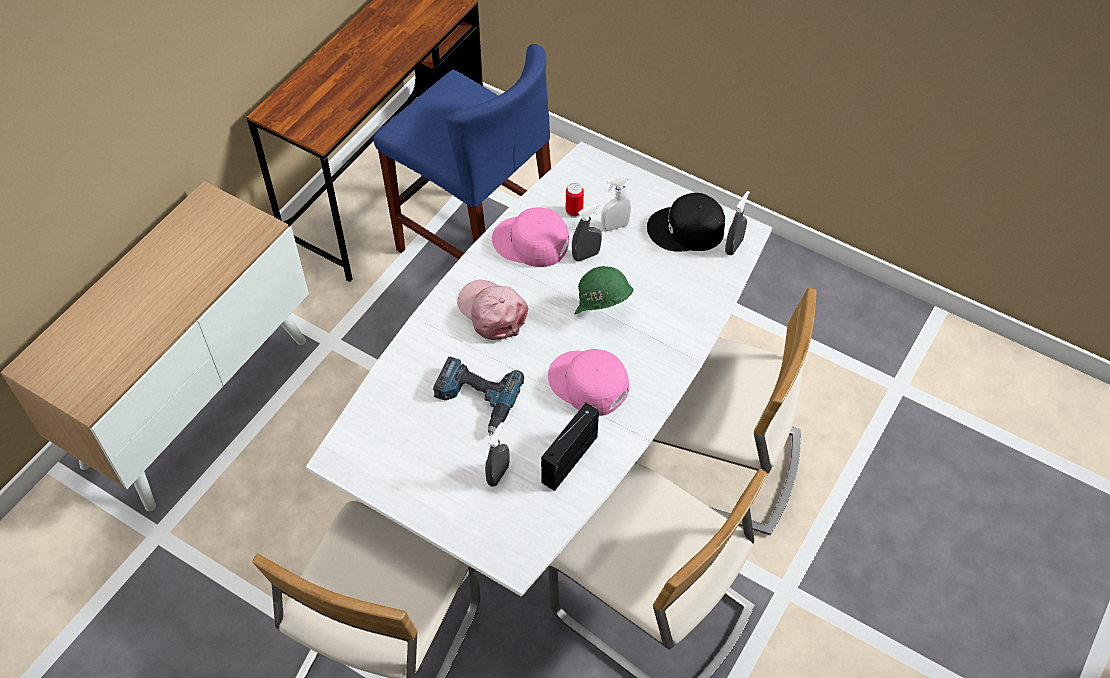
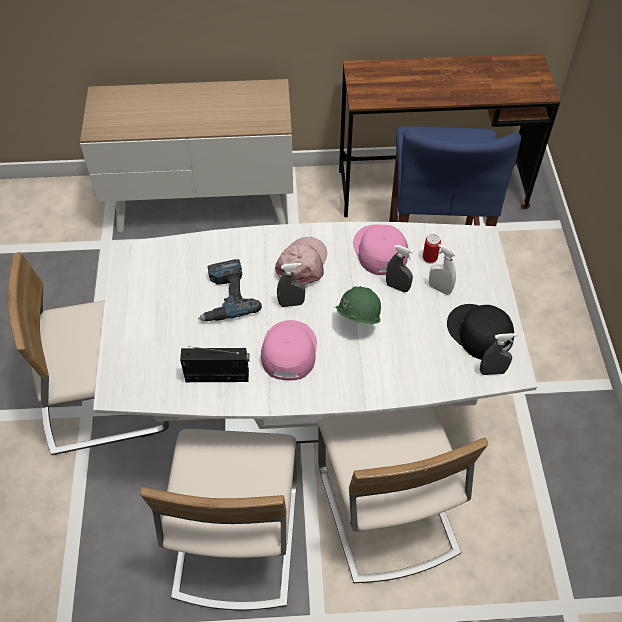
camera: 55 degrees right, 0 degrees up
grey spray bottle [485,422,510,487] -> grey spray bottle moved to [277,263,305,307]

